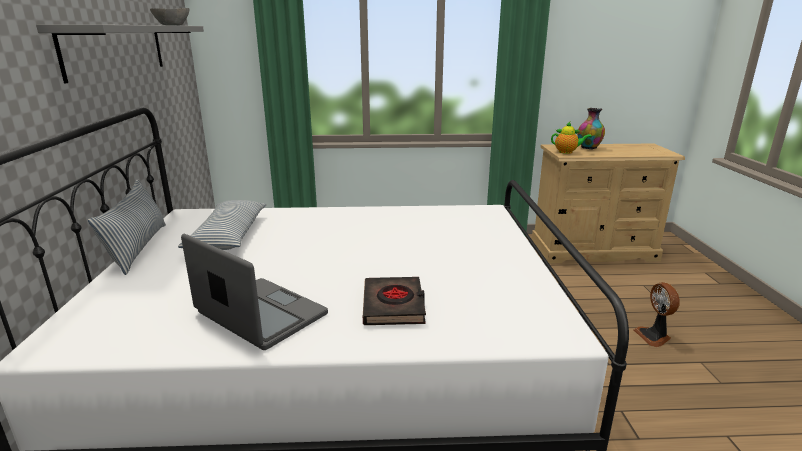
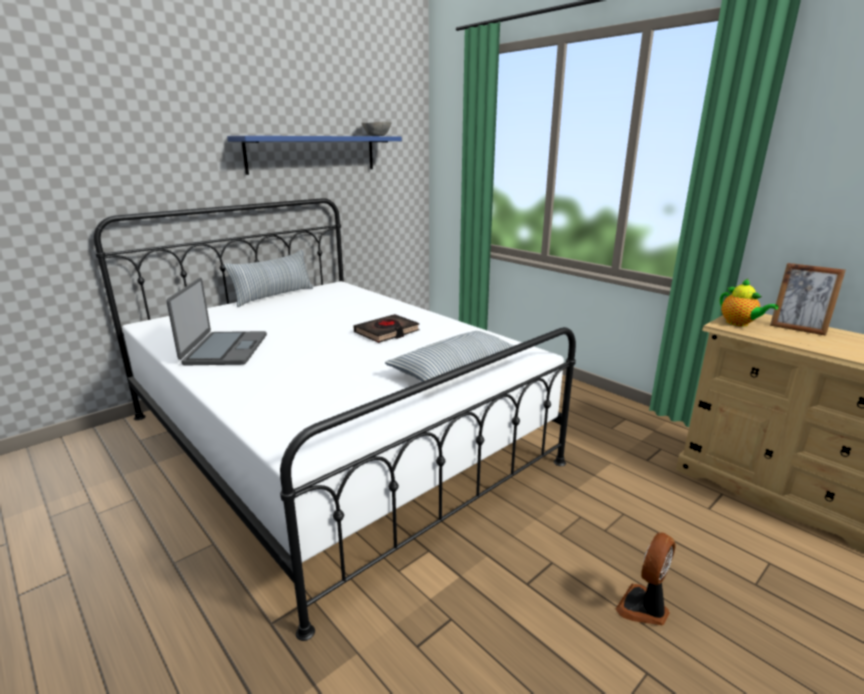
camera: 50 degrees right, 0 degrees up
grey shelf [36,24,204,83] -> blue shelf [227,136,402,175]
pillow [178,200,267,250] -> pillow moved to [385,331,515,382]
black book [363,277,426,325] -> black book moved to [354,314,420,343]
vase [577,108,605,150] -> picture frame [770,263,846,336]

